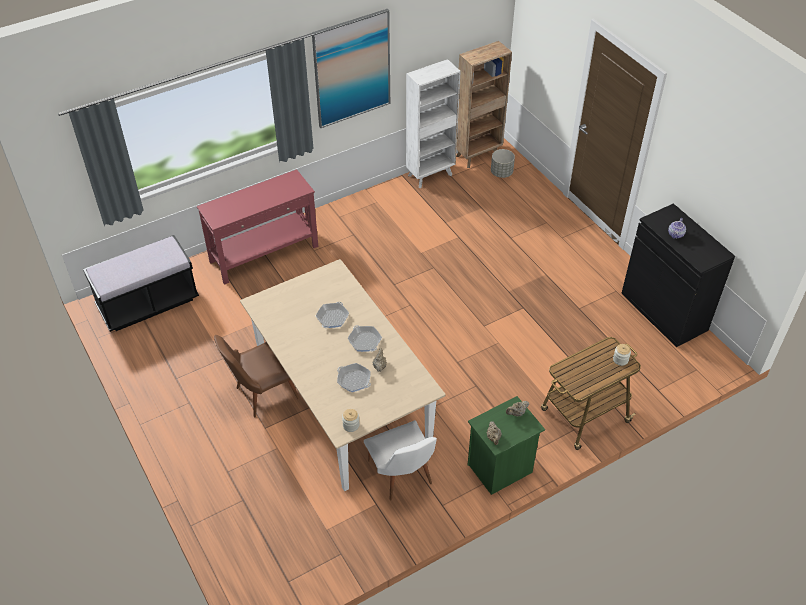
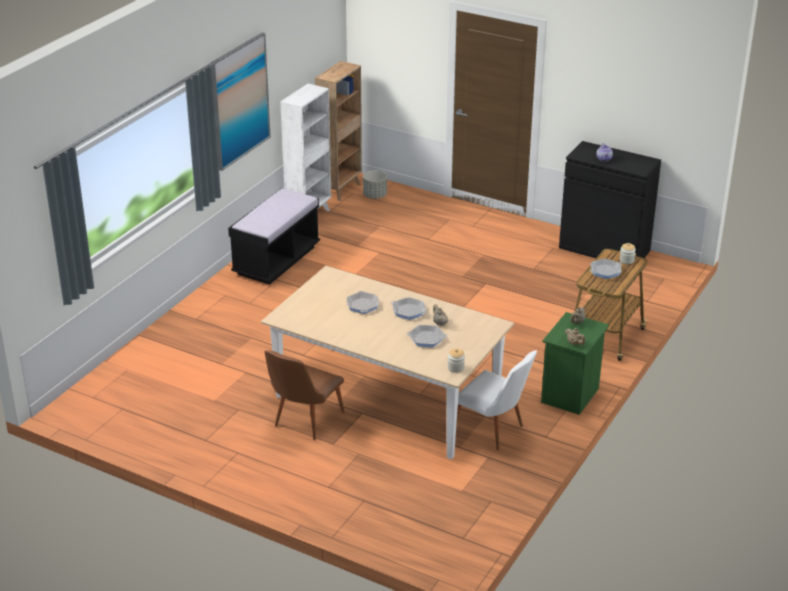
camera: 30 degrees left, 15 degrees down
black bench [83,235,199,332] -> black bench moved to [228,188,320,285]
red console table [197,169,318,285] -> none
none -> frying pan [590,259,622,279]

